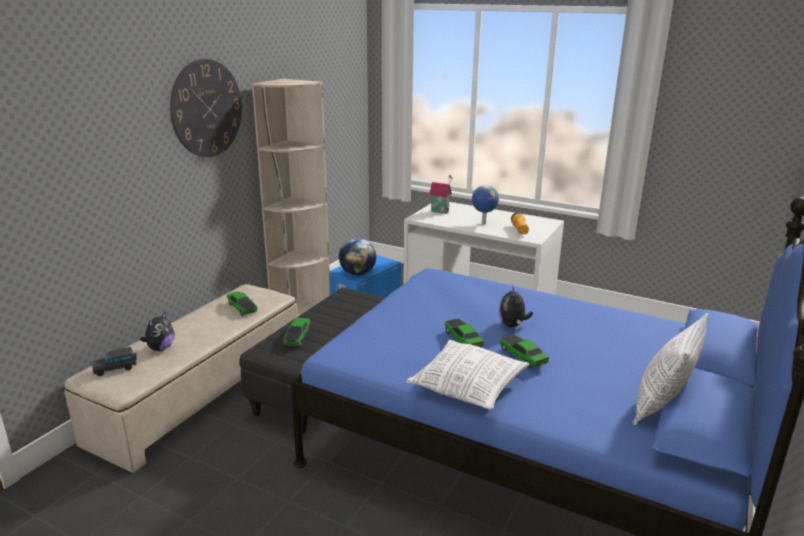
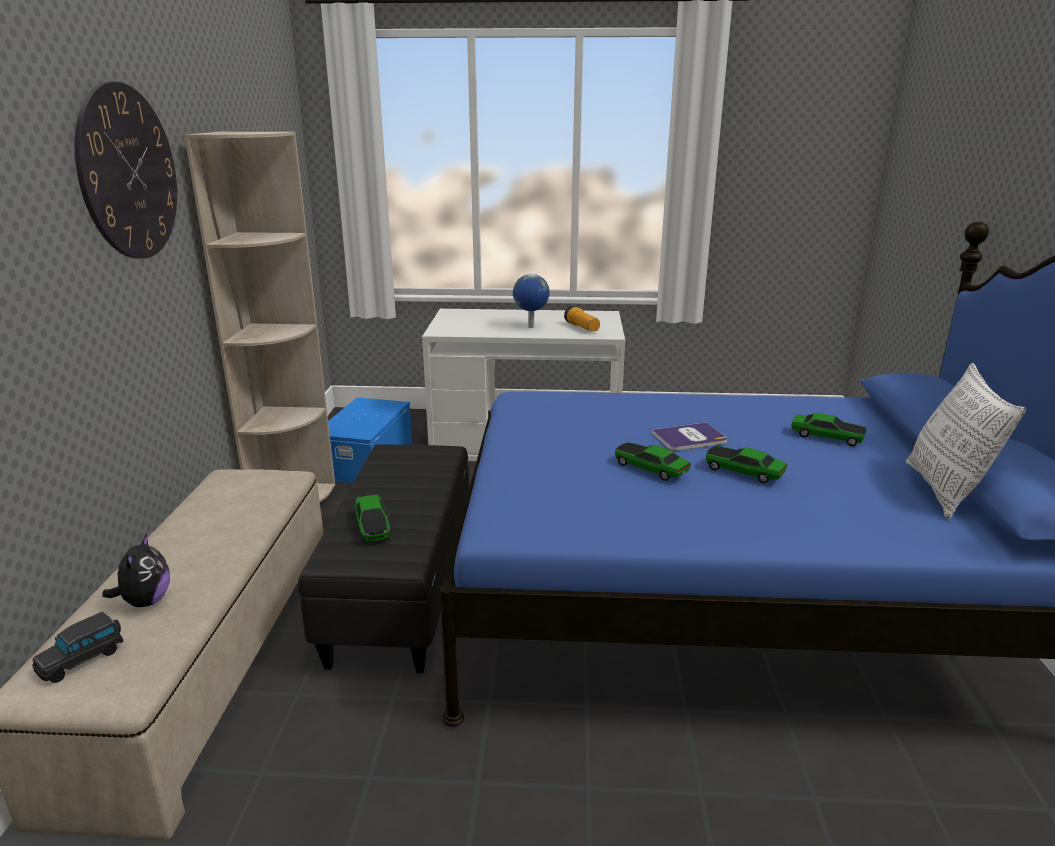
camera: 25 degrees left, 0 degrees up
toy car [227,291,257,316] -> toy car moved to [791,413,867,446]
globe [339,238,376,276] -> none
pillow [406,340,529,410] -> none
toy house [429,175,453,214] -> none
plush toy [499,287,533,327] -> book [651,422,727,451]

